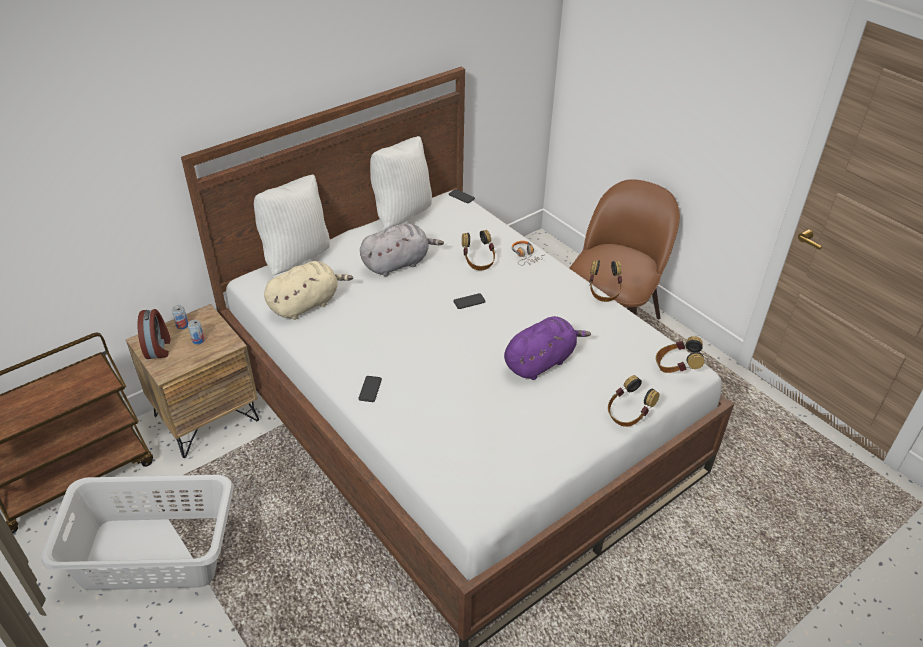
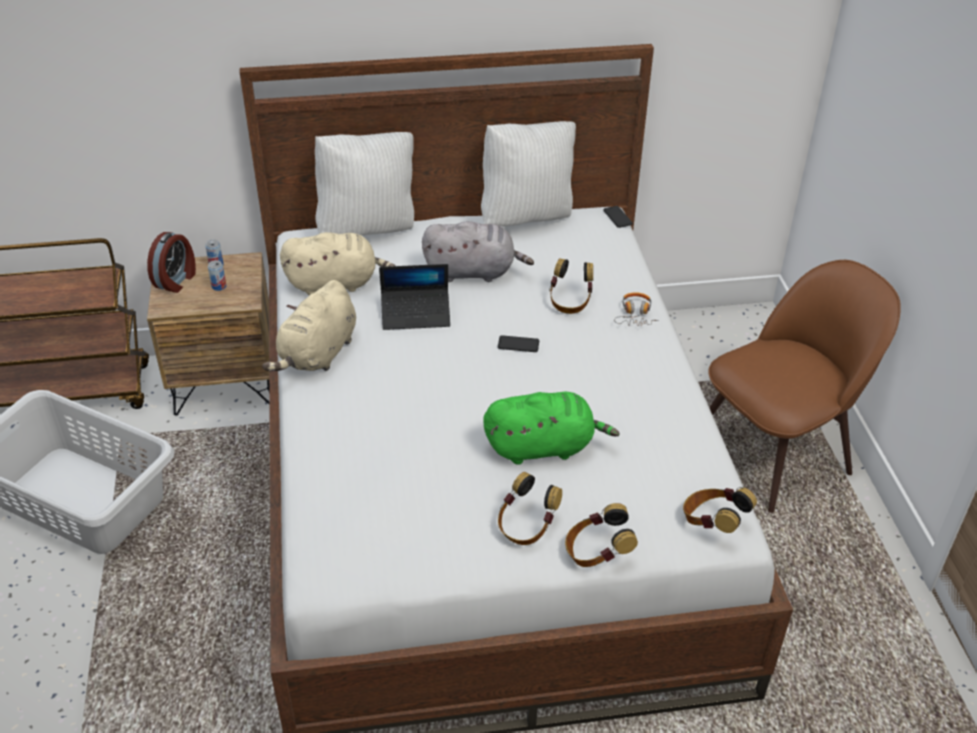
camera: 30 degrees right, 0 degrees up
phone [359,376,382,402] -> none
purple plush toy [504,316,591,380] -> green plush toy [483,392,620,465]
headphones [589,260,622,302] -> headphones moved to [498,472,562,545]
none -> beige plush toy [262,280,356,372]
none -> laptop [379,264,451,330]

